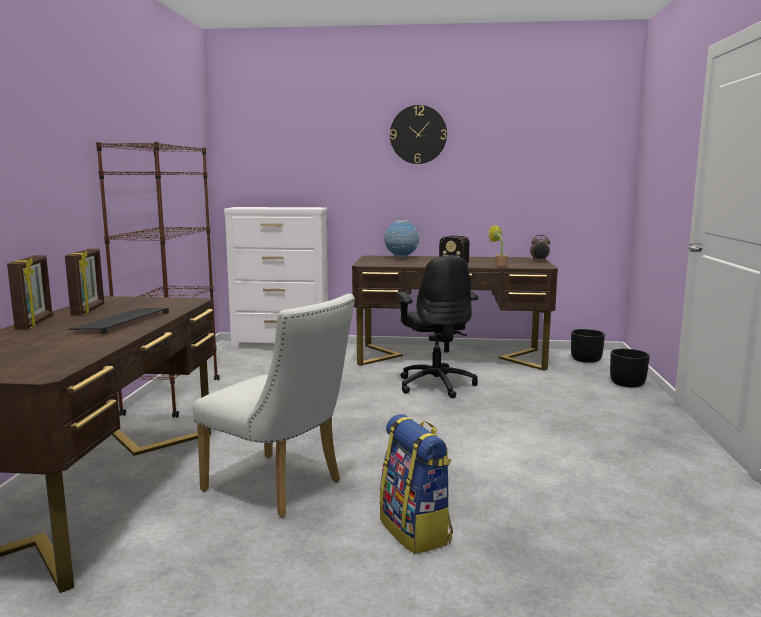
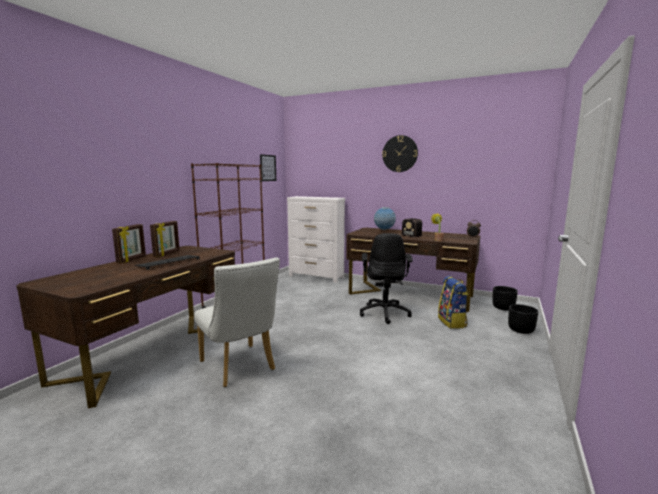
camera: 20 degrees right, 0 degrees up
backpack [380,414,453,554] -> backpack moved to [438,276,468,329]
none -> picture [260,154,276,181]

